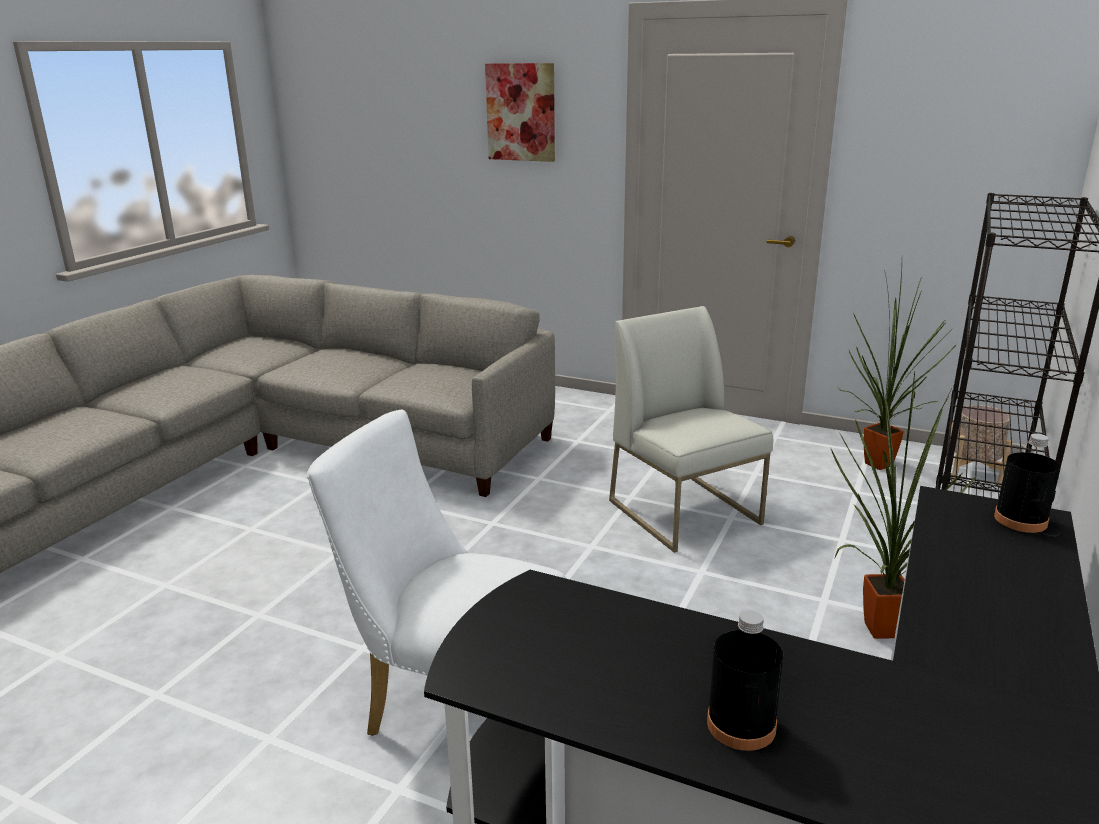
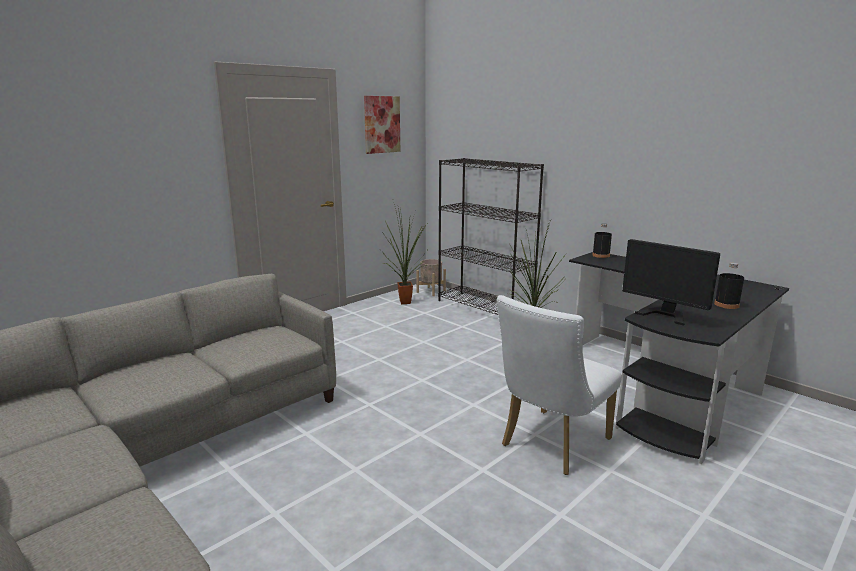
camera: 70 degrees left, 5 degrees down
picture [485,63,555,162] -> picture moved to [364,96,400,154]
white chair [609,306,773,553] -> none
none -> monitor [622,239,720,325]

